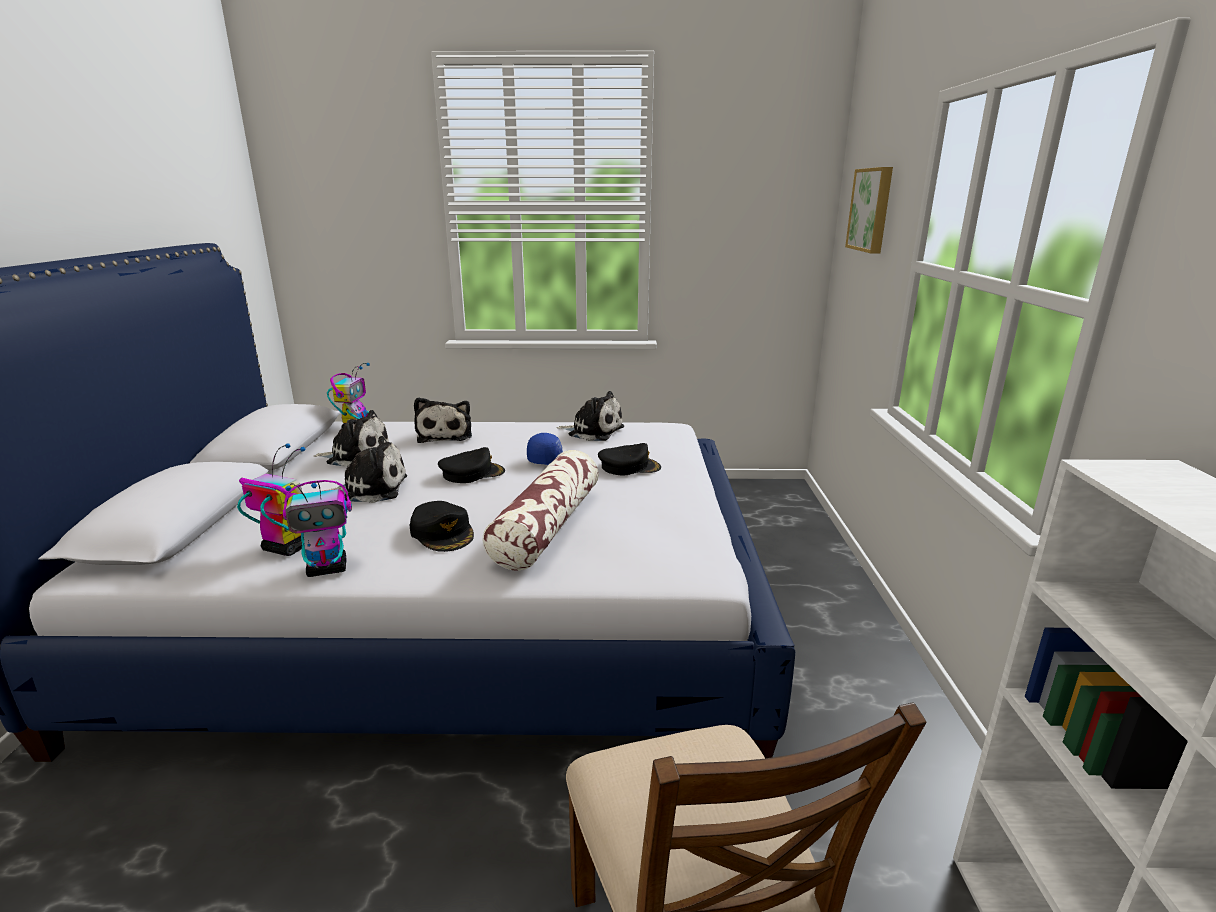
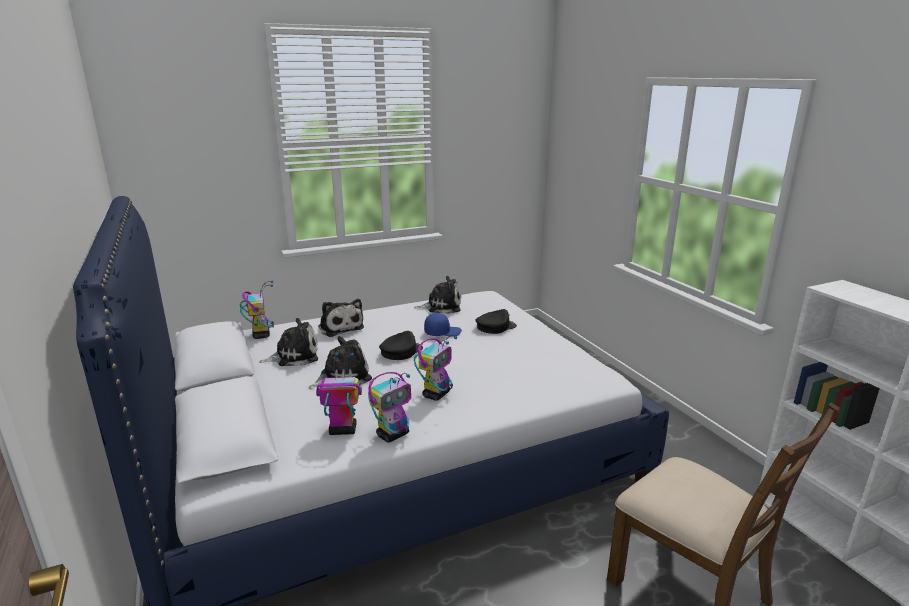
camera: 25 degrees left, 0 degrees up
black cap [410,501,474,552] -> toy robot [414,336,457,401]
pillow [482,450,599,571] -> none
picture [845,167,893,253] -> none

